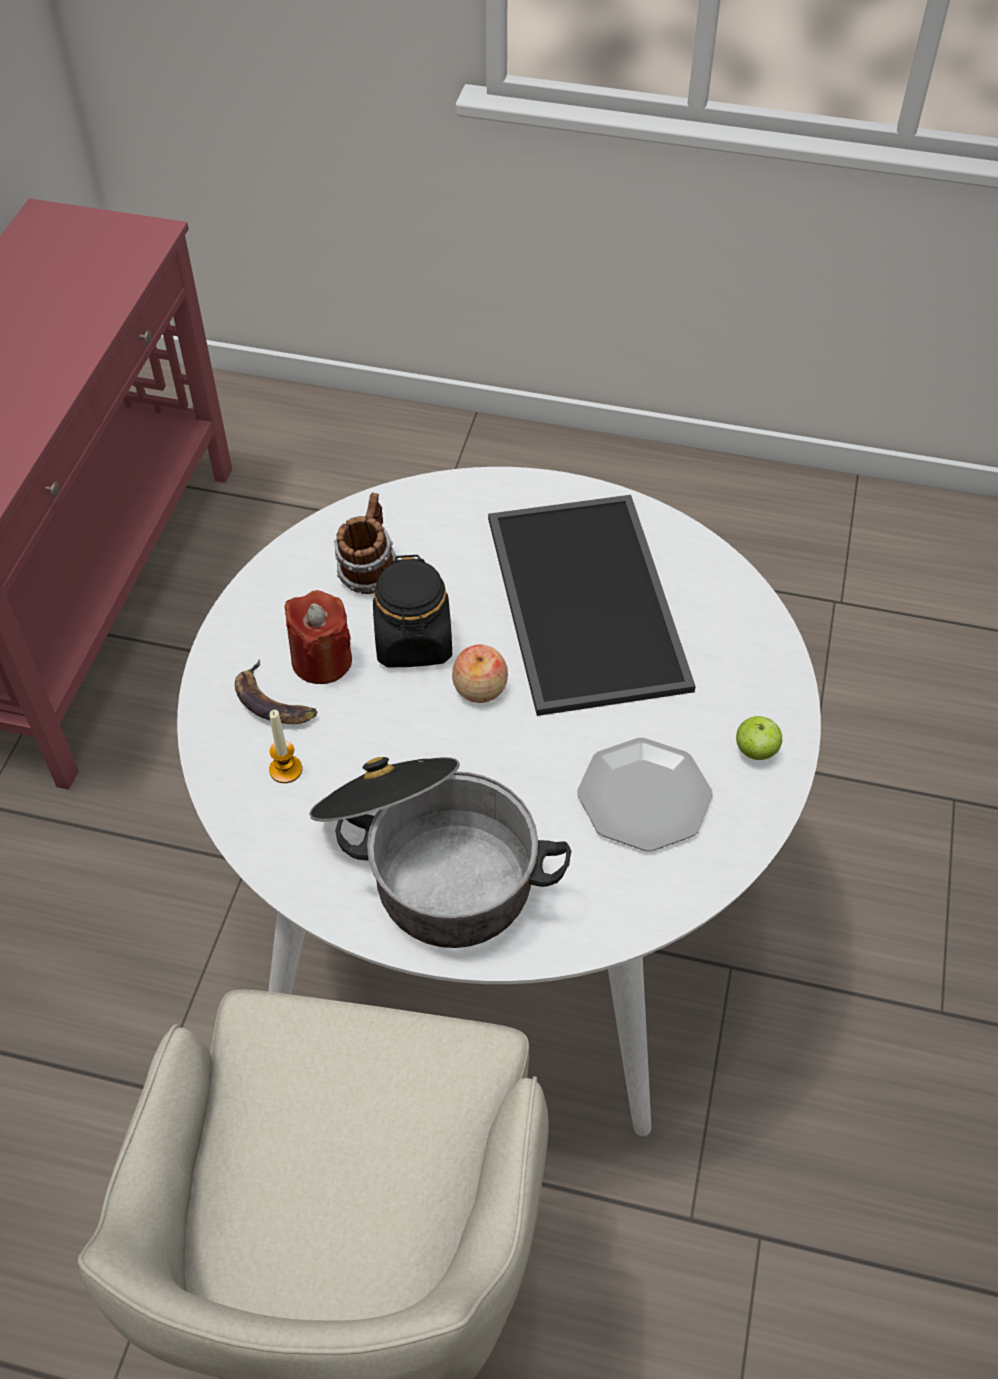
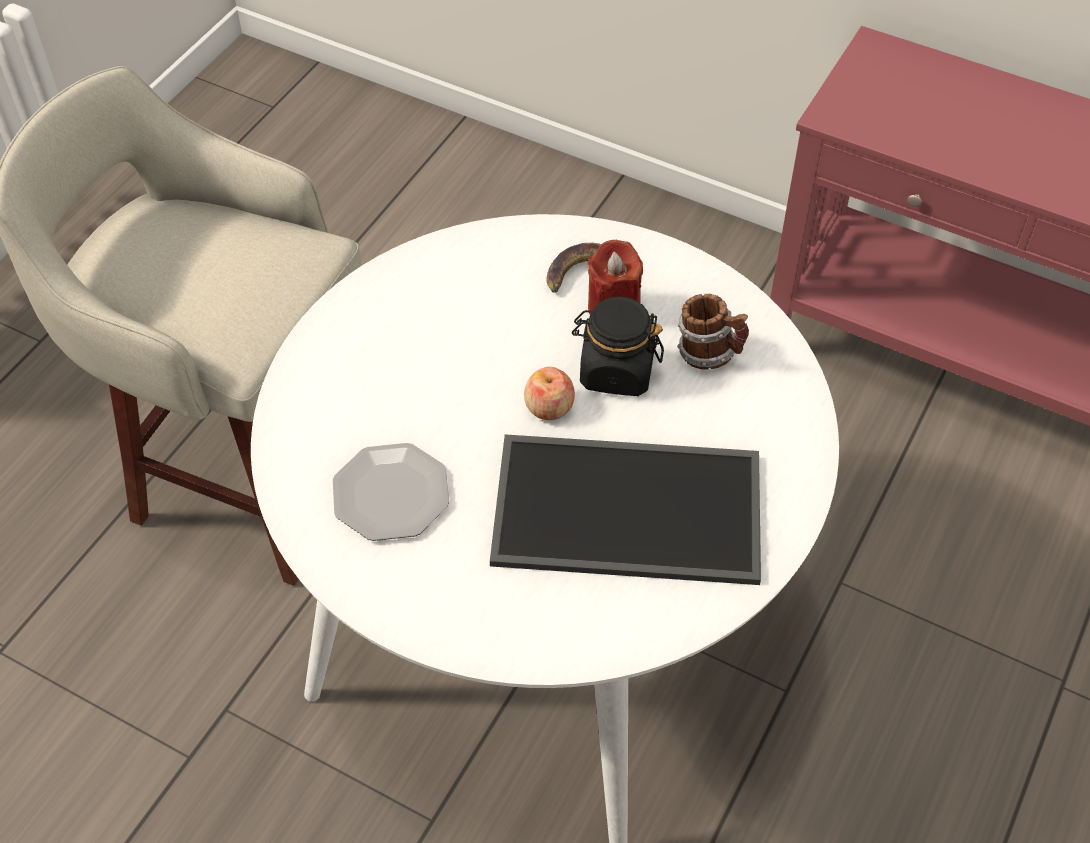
camera: 105 degrees right, 0 degrees up
candle [269,710,302,783] -> none
cooking pot [309,757,571,948] -> none
apple [736,716,783,760] -> none

